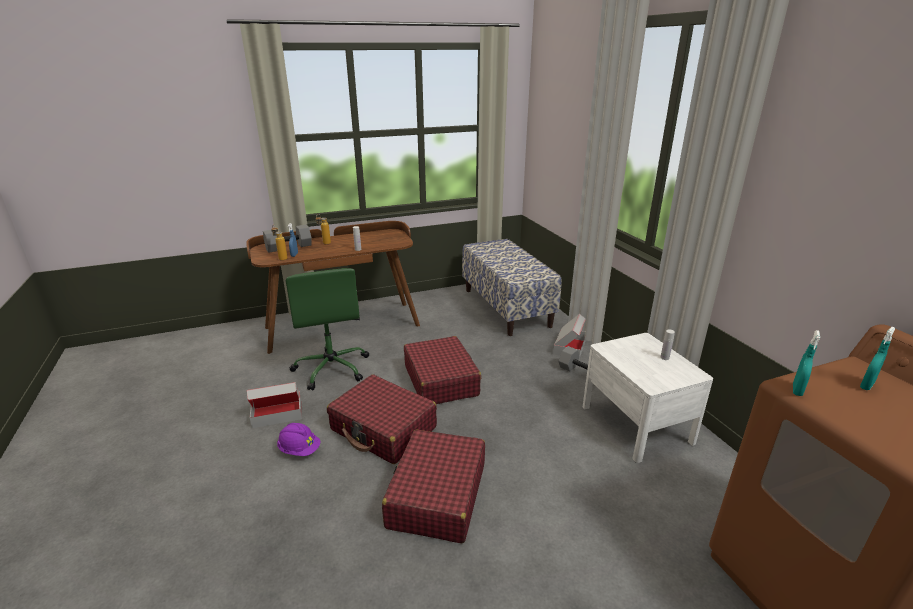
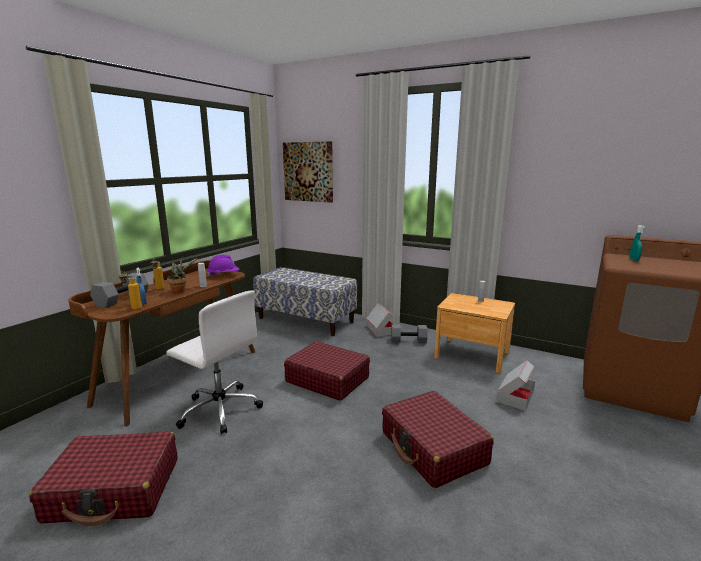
camera: 40 degrees left, 10 degrees down
cardboard box [247,382,302,428] -> cardboard box moved to [496,360,535,411]
purple hard hat [277,423,321,456] -> purple hard hat moved to [207,255,239,277]
green office chair [286,268,369,390] -> white office chair [166,290,263,434]
red suitcase [327,375,437,464] -> red suitcase moved to [29,432,177,526]
white nightstand [583,333,713,463] -> brown nightstand [434,293,515,373]
turquoise spray bottle [793,330,820,396] -> none
none -> potted plant [167,258,197,294]
none -> picture [283,141,333,203]

